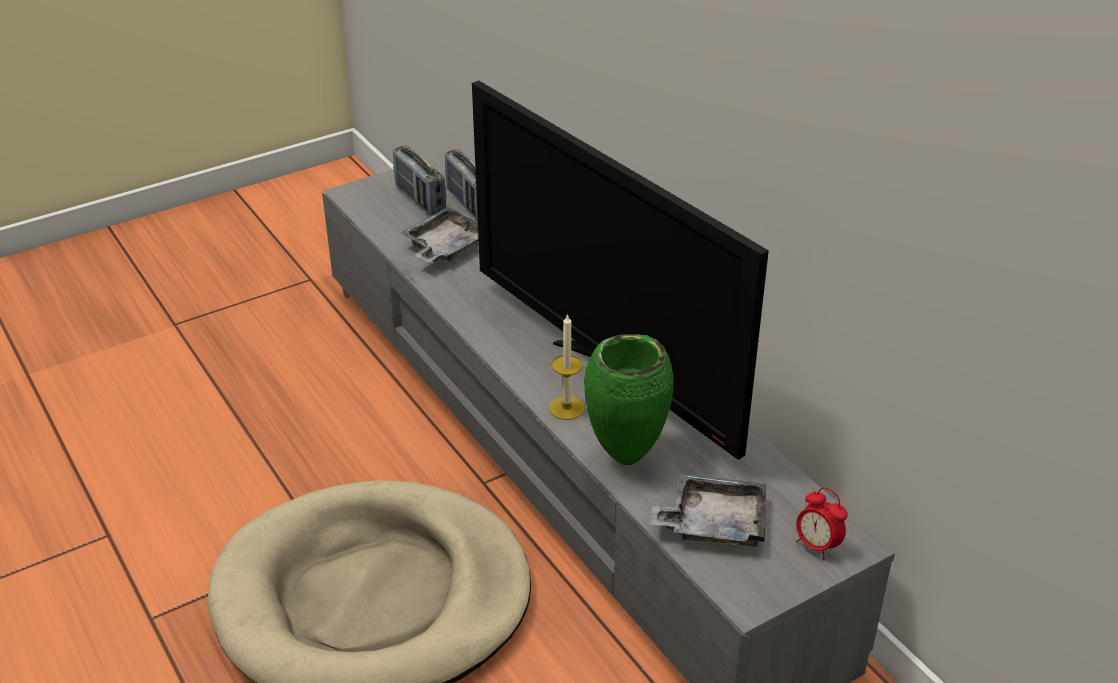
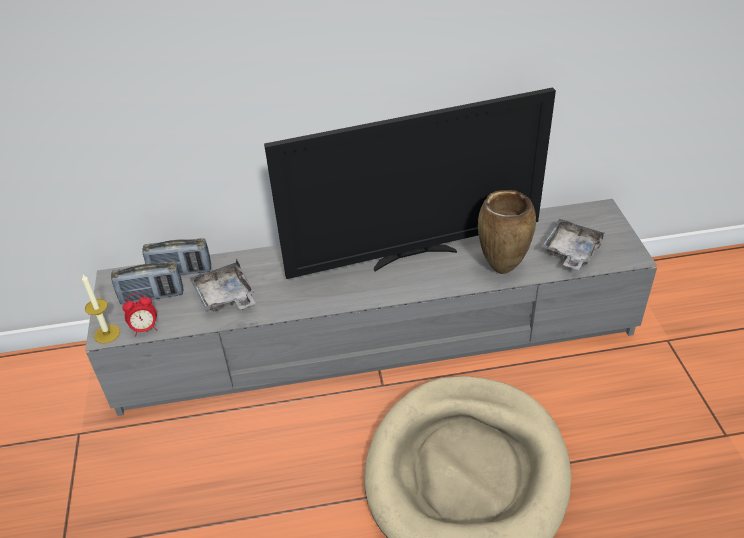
camera: 65 degrees left, 5 degrees up
candle [549,313,585,420] -> candle moved to [82,274,120,344]
green vase [584,334,673,465] -> brown vase [478,190,536,274]
alarm clock [796,488,847,560] -> alarm clock moved to [122,293,157,337]

